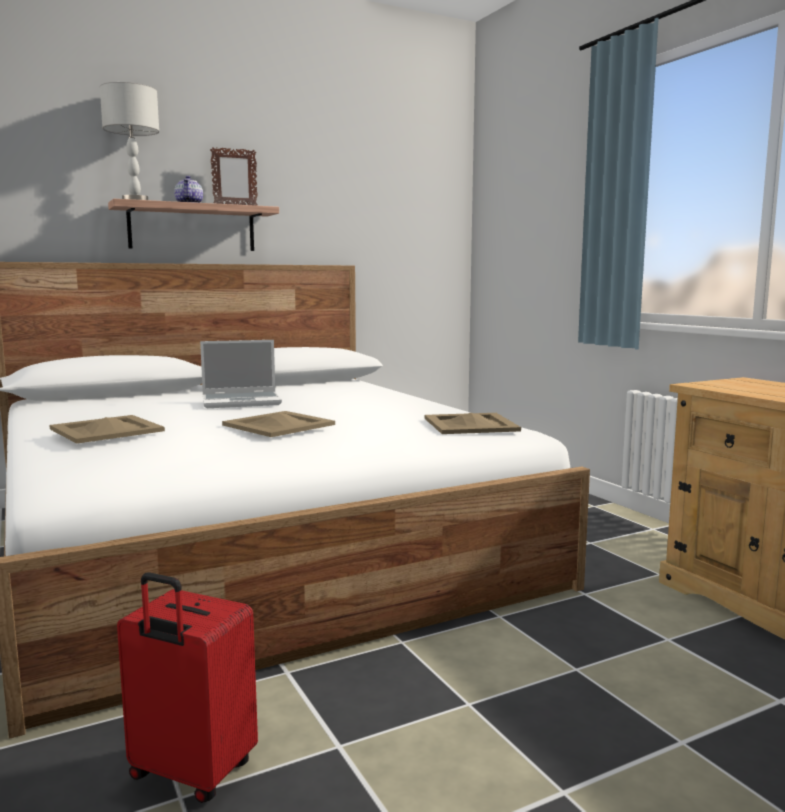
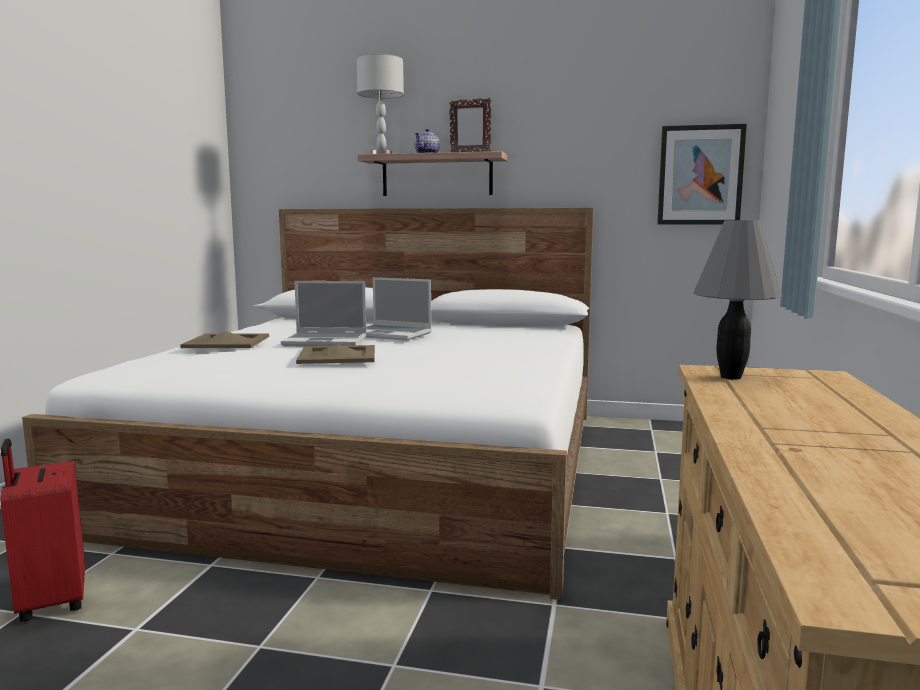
camera: 40 degrees right, 0 degrees up
beige tray [425,413,521,434] -> none
none -> laptop [281,281,367,347]
none -> picture [657,124,747,224]
none -> grey table lamp [693,220,782,380]

